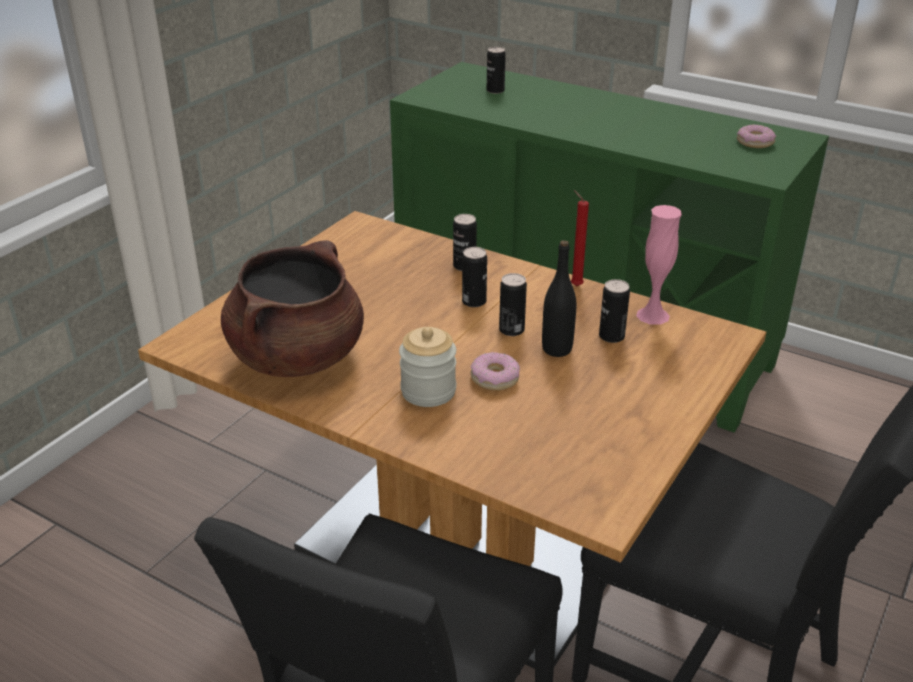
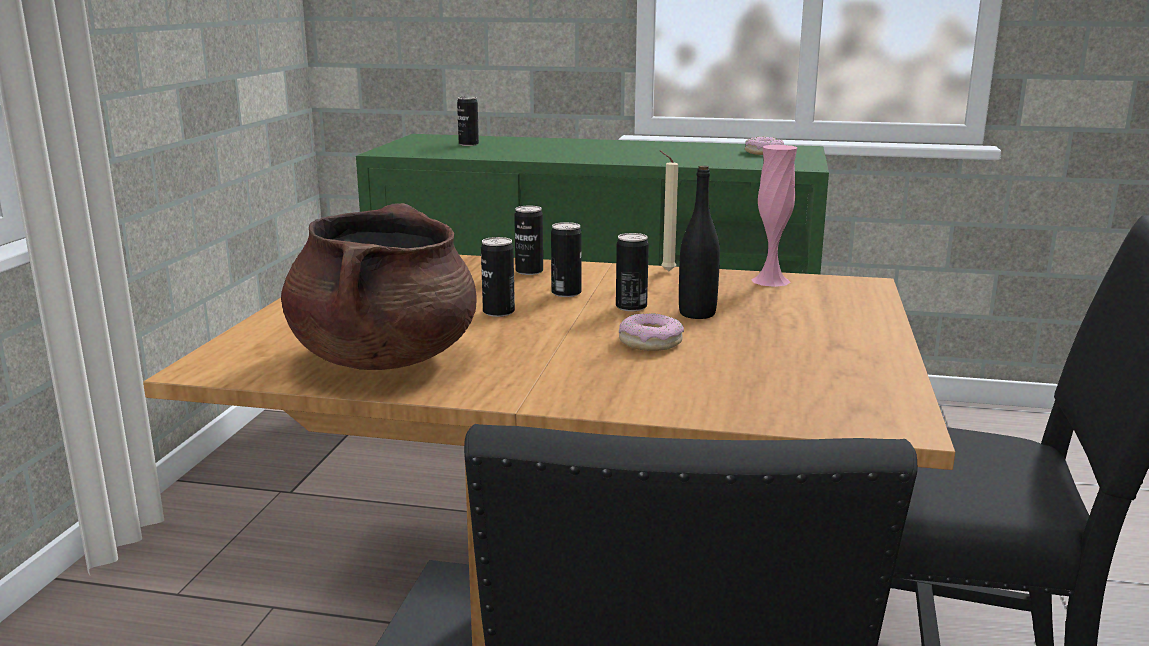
camera: 20 degrees left, 15 degrees down
jar [399,327,456,407] -> none
red candle [571,190,589,286] -> beige candle [660,150,678,272]
can [599,279,630,343] -> can moved to [481,237,515,317]

